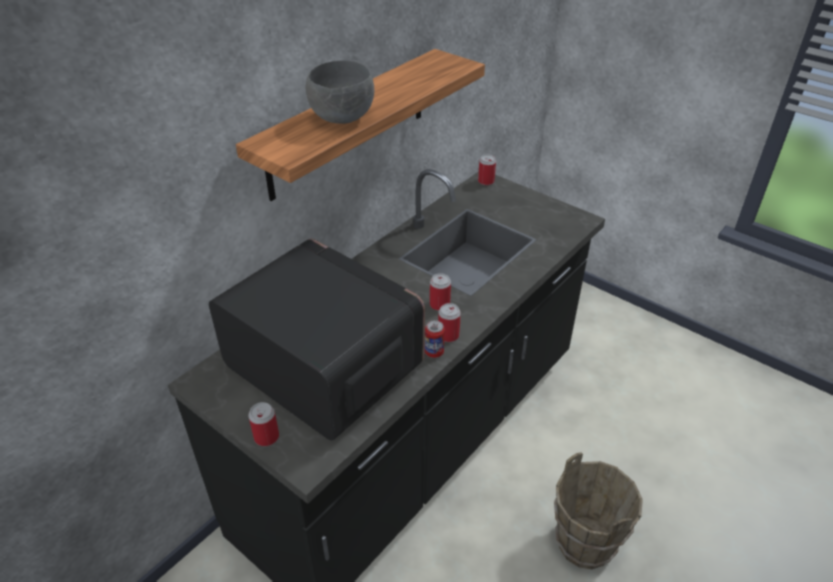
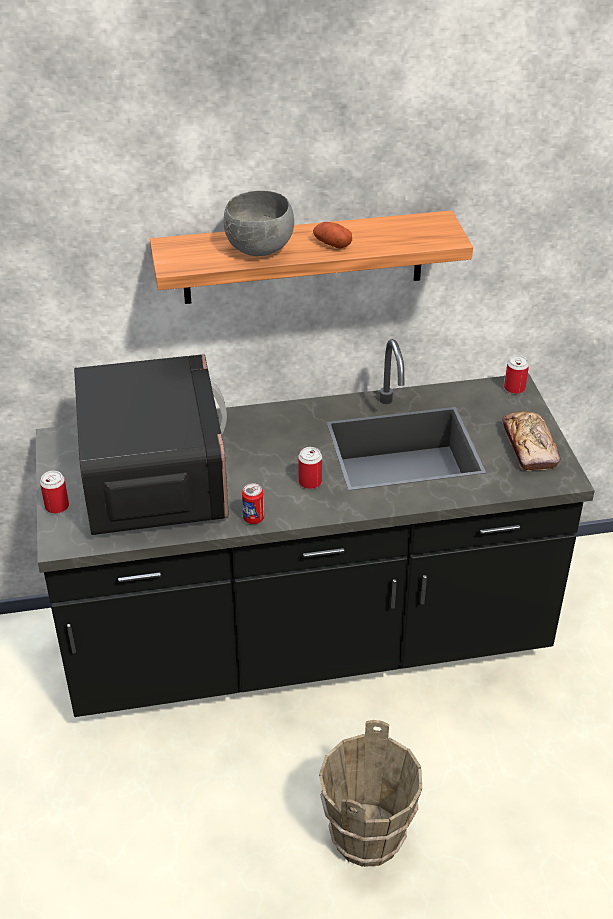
camera: 40 degrees right, 0 degrees up
can [438,303,461,342] -> none
none -> potato [313,222,352,249]
none -> bread [503,412,561,471]

